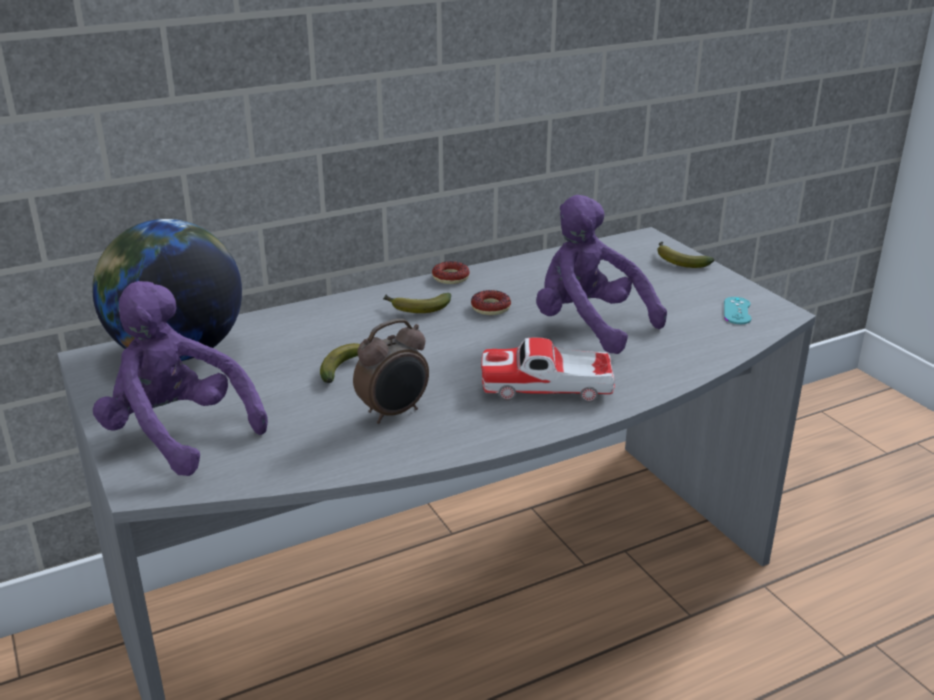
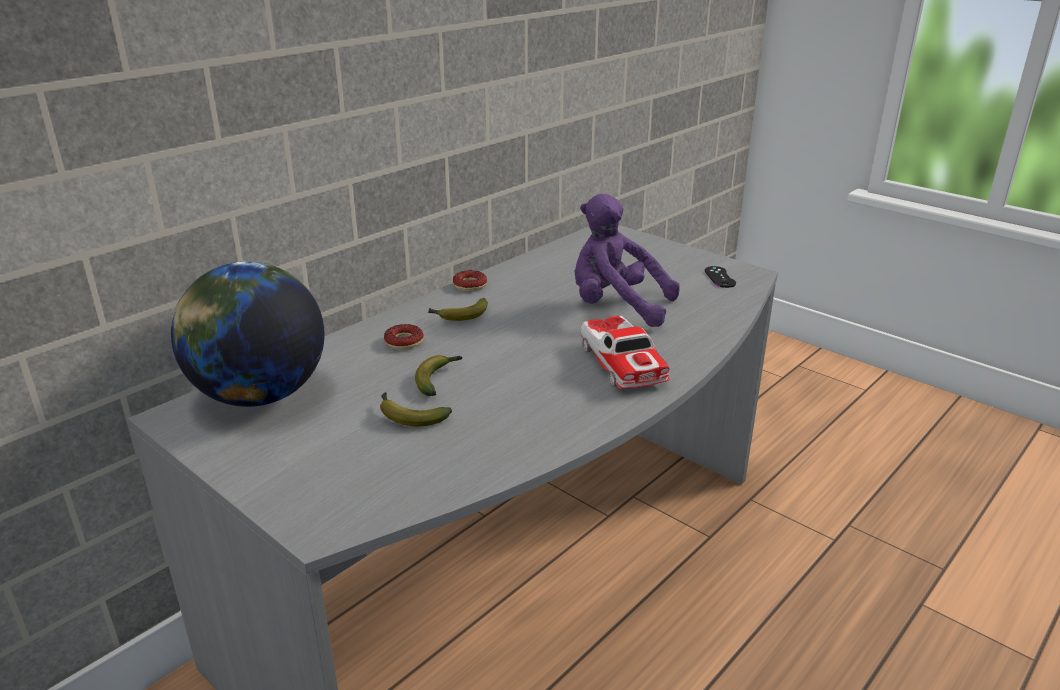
camera: 20 degrees left, 0 degrees up
purple plush toy [93,281,268,476] -> none
alarm clock [353,319,429,424] -> none
donut [471,290,511,315] -> donut moved to [384,324,424,350]
toy car [481,338,615,403] -> toy car turned 90 degrees counterclockwise [580,316,670,389]
banana [657,241,714,268] -> banana moved to [380,392,452,426]
turquoise game controller [724,297,751,324] -> black game controller [705,266,736,288]

